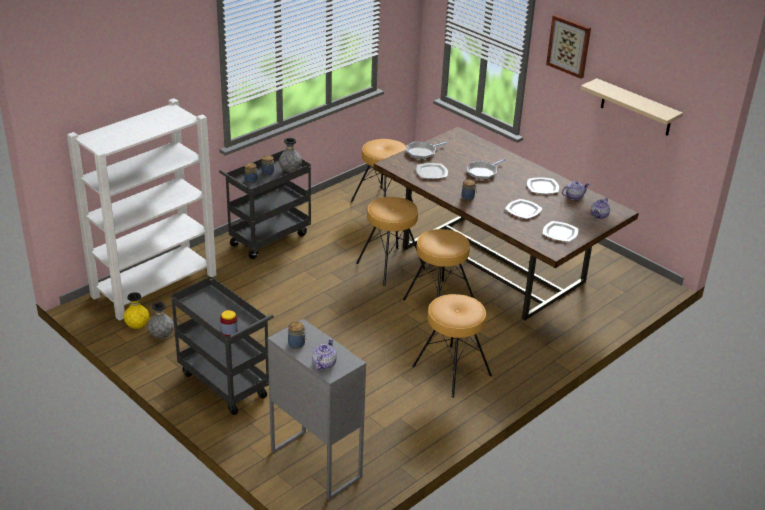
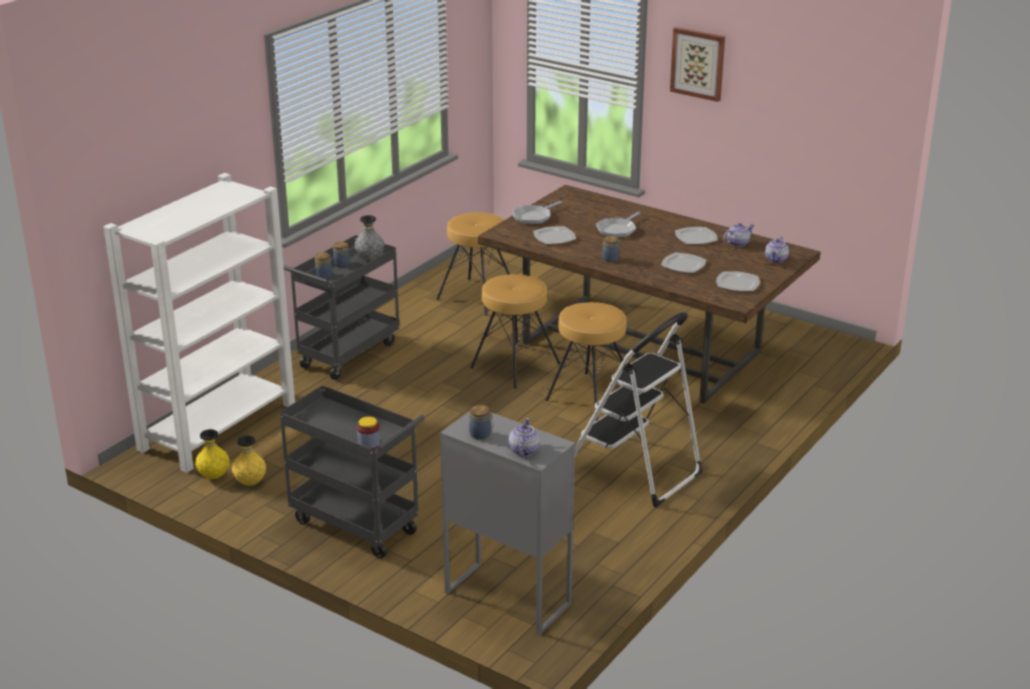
camera: 10 degrees left, 5 degrees down
grey vase [148,302,174,339] -> yellow vase [232,436,266,486]
brown stool [412,294,492,398] -> step ladder [575,312,702,507]
beige shelf [580,78,683,136] -> none

